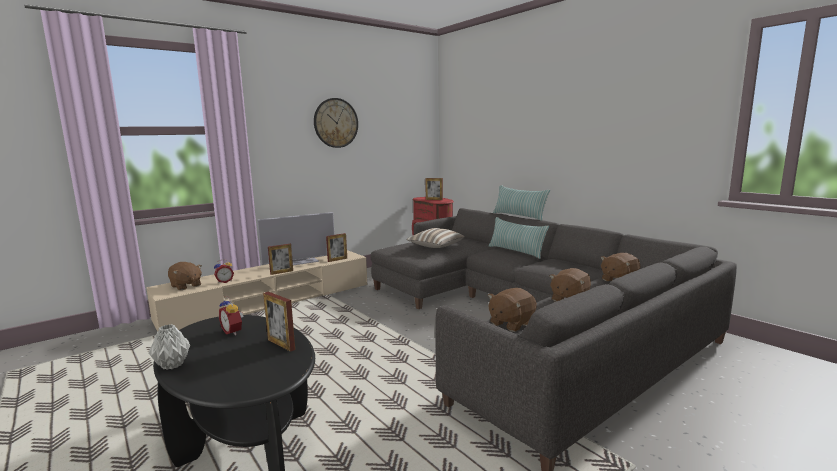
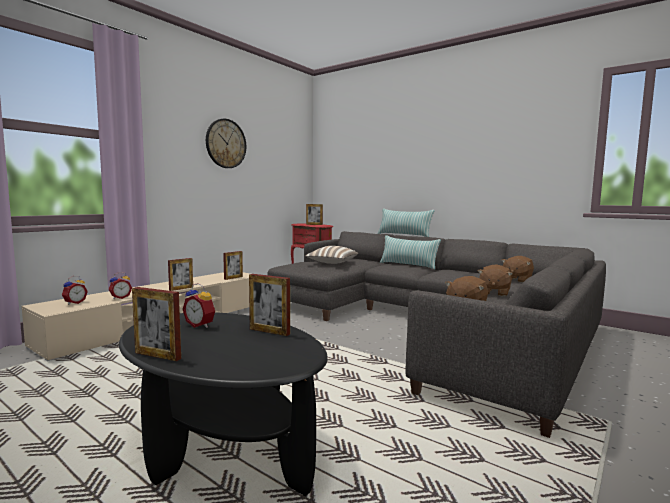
camera: 15 degrees left, 5 degrees down
grey vase [149,324,190,370] -> picture frame [132,287,181,361]
brown plush toy [168,262,202,290] -> alarm clock [62,276,88,305]
television [257,212,335,265] -> none

